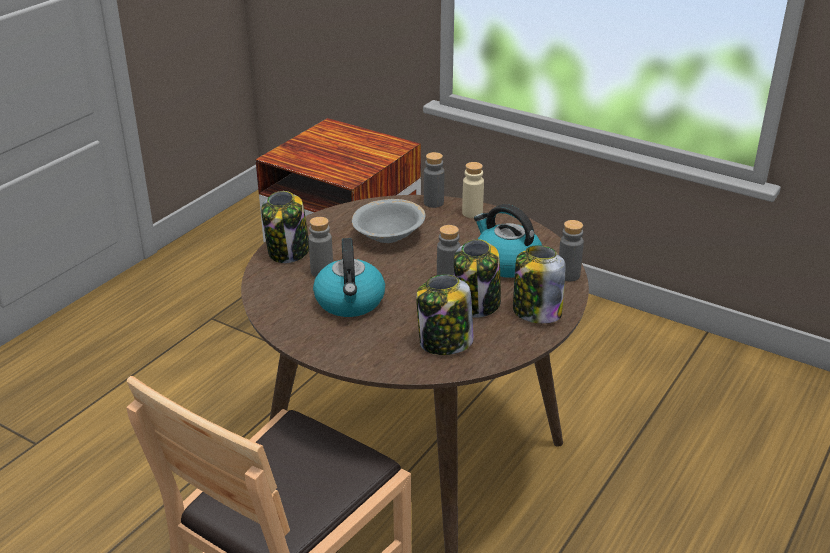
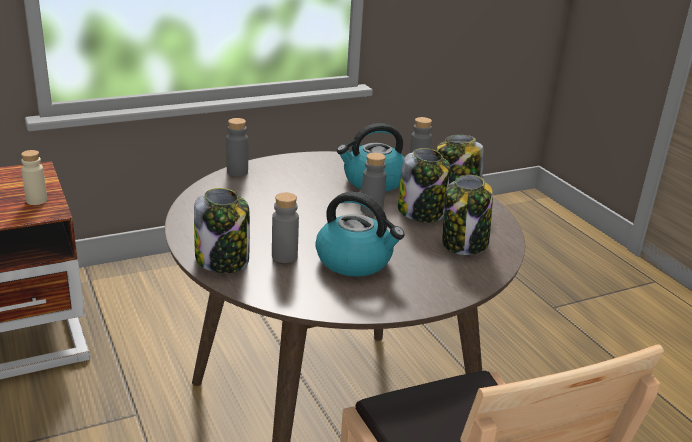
camera: 60 degrees left, 5 degrees down
grey bowl [352,199,426,243] -> none
beige bottle [462,162,484,218] -> beige bottle moved to [21,150,47,205]

